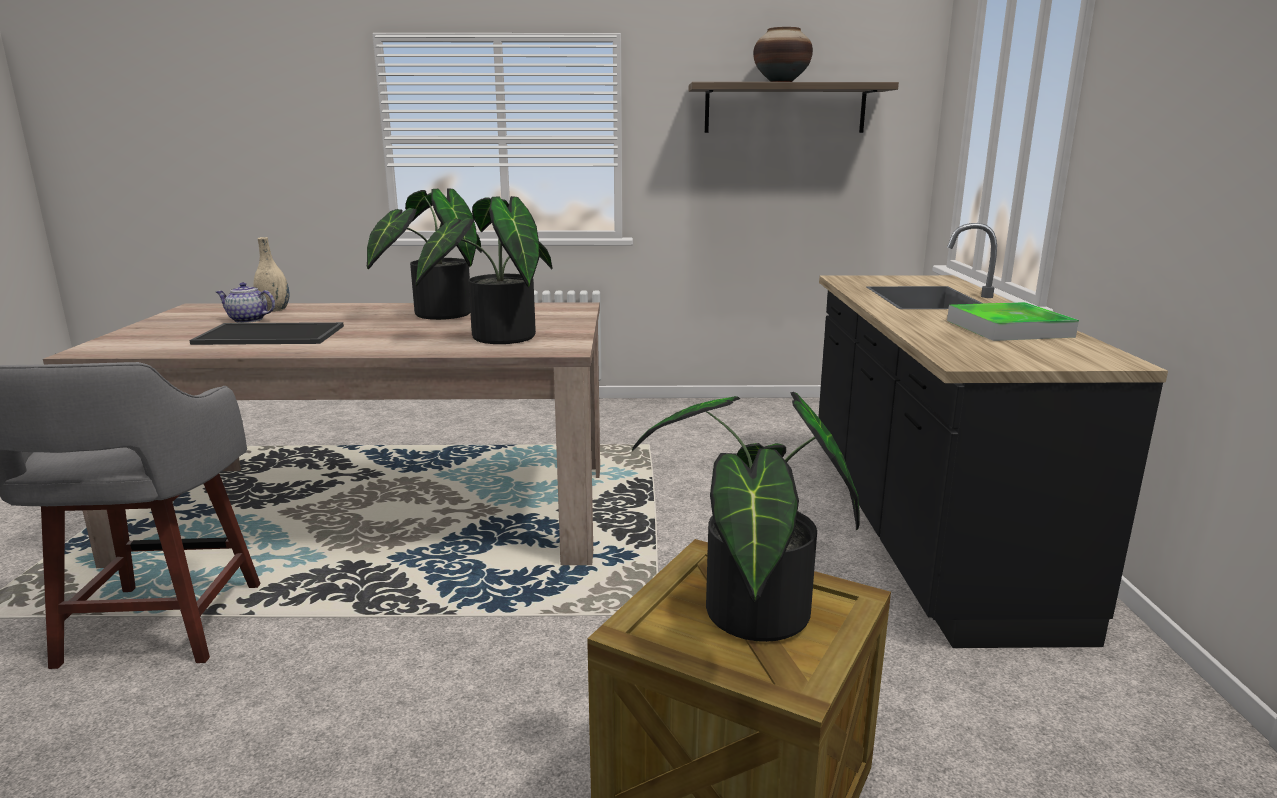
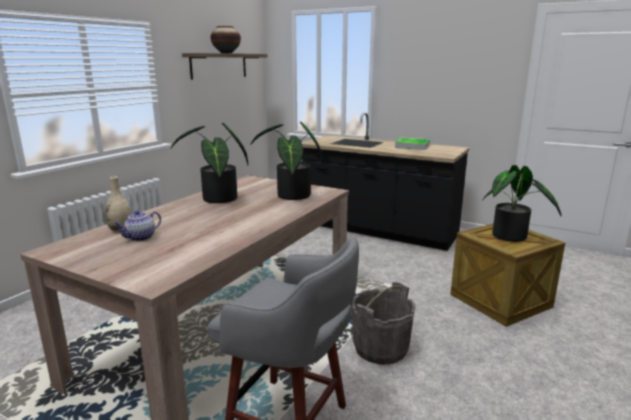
camera: 60 degrees left, 0 degrees up
tray [189,322,344,345] -> none
none -> grey bucket [352,282,415,365]

